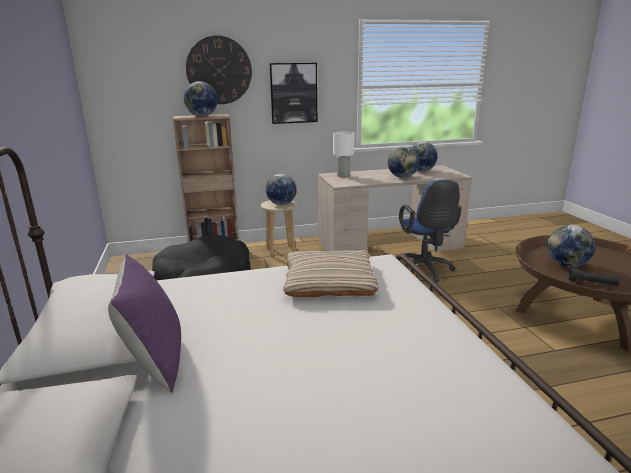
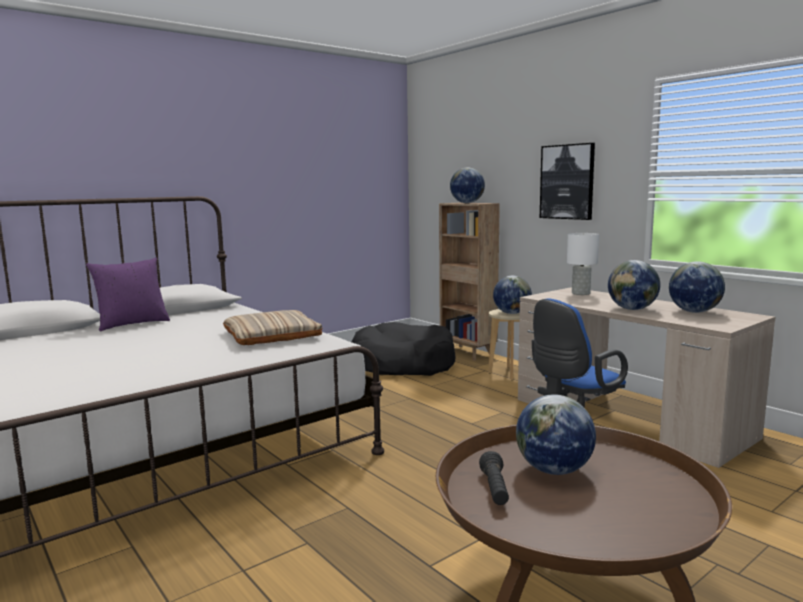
camera: 65 degrees right, 10 degrees down
wall clock [186,35,252,104] -> none

